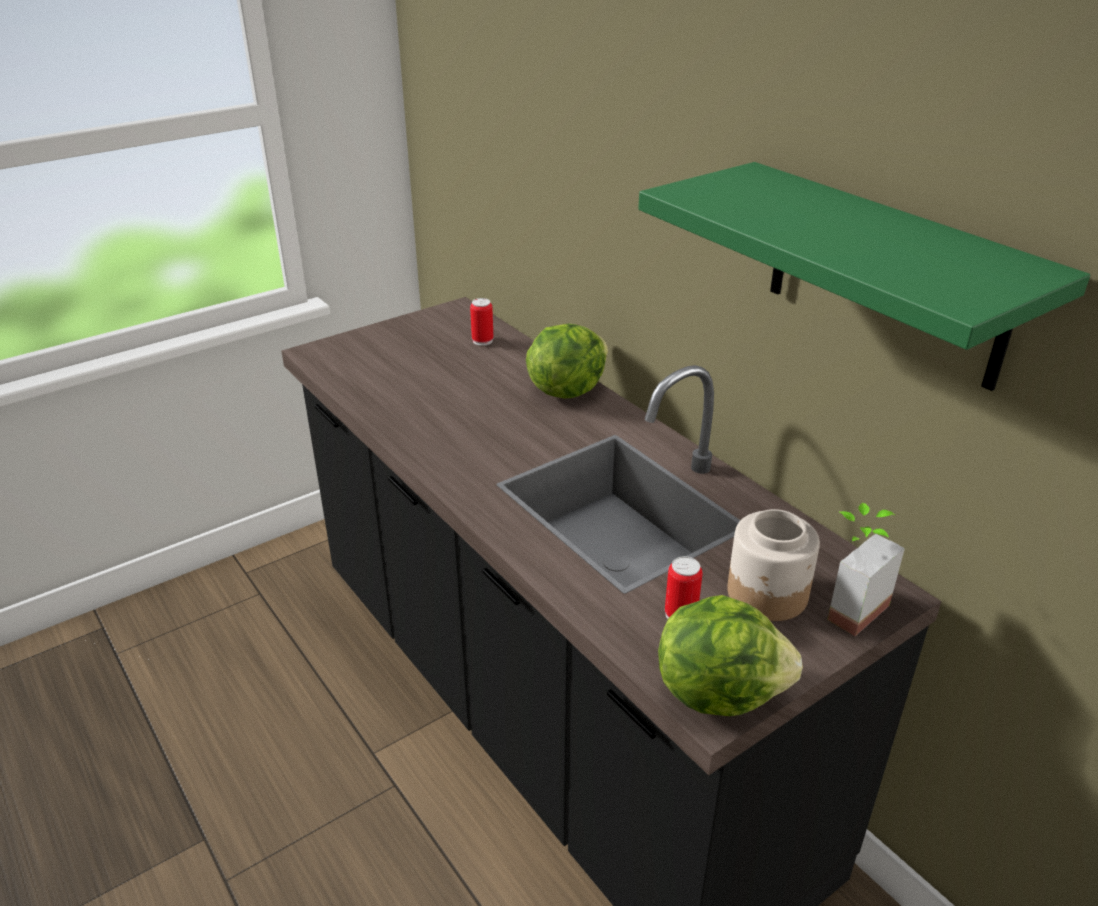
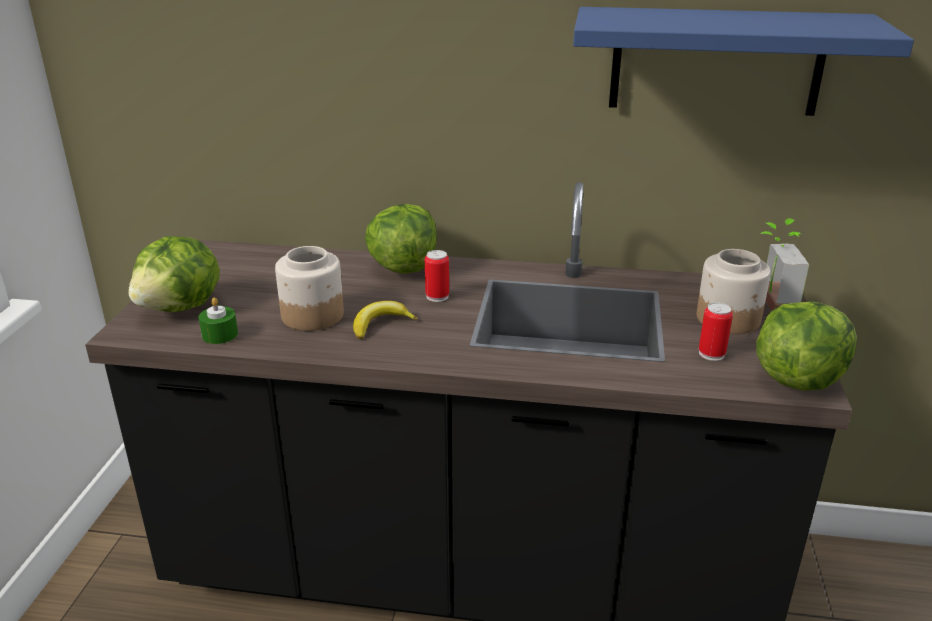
camera: 45 degrees left, 5 degrees down
can [470,298,493,346] -> can moved to [425,250,449,302]
green shelf [638,162,1091,391] -> blue shelf [573,7,914,116]
none -> lettuce [129,236,220,312]
none -> green candle [199,298,238,344]
none -> jar [275,246,344,331]
none -> banana [353,301,418,339]

